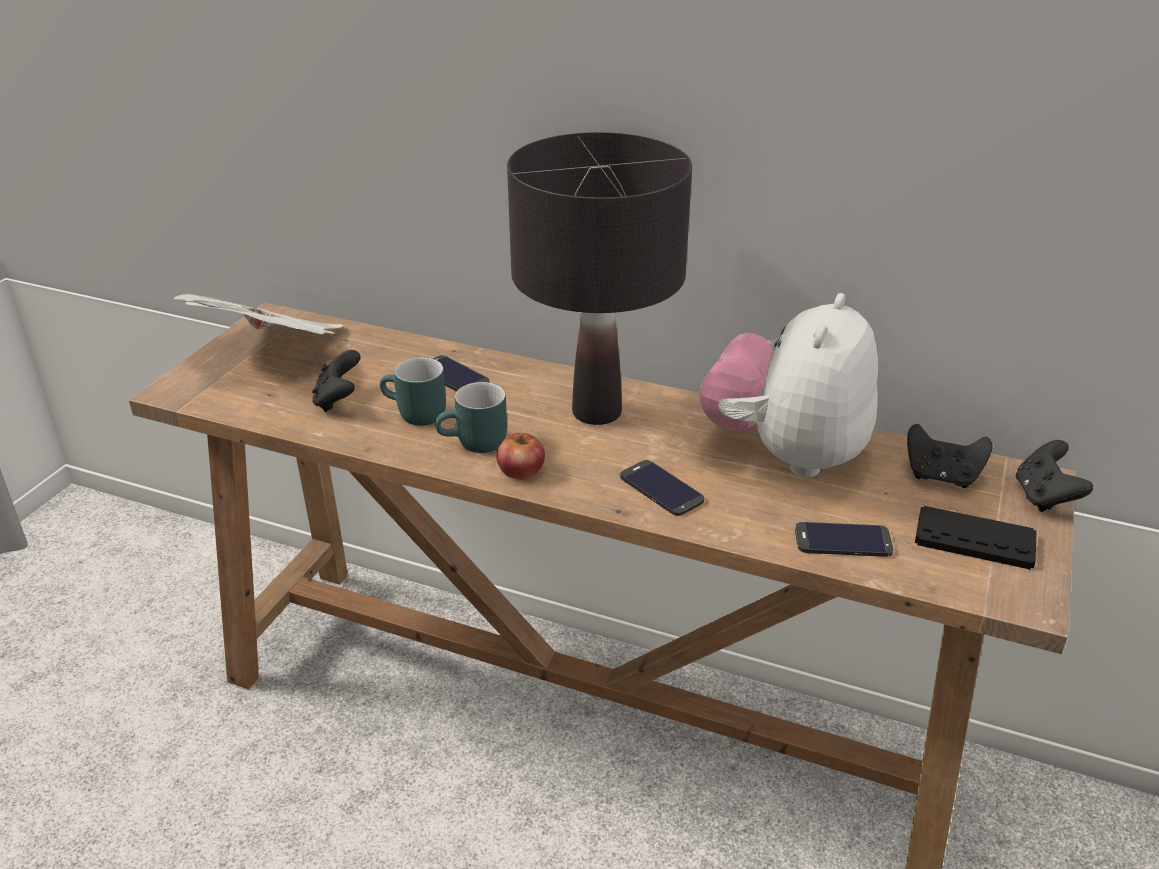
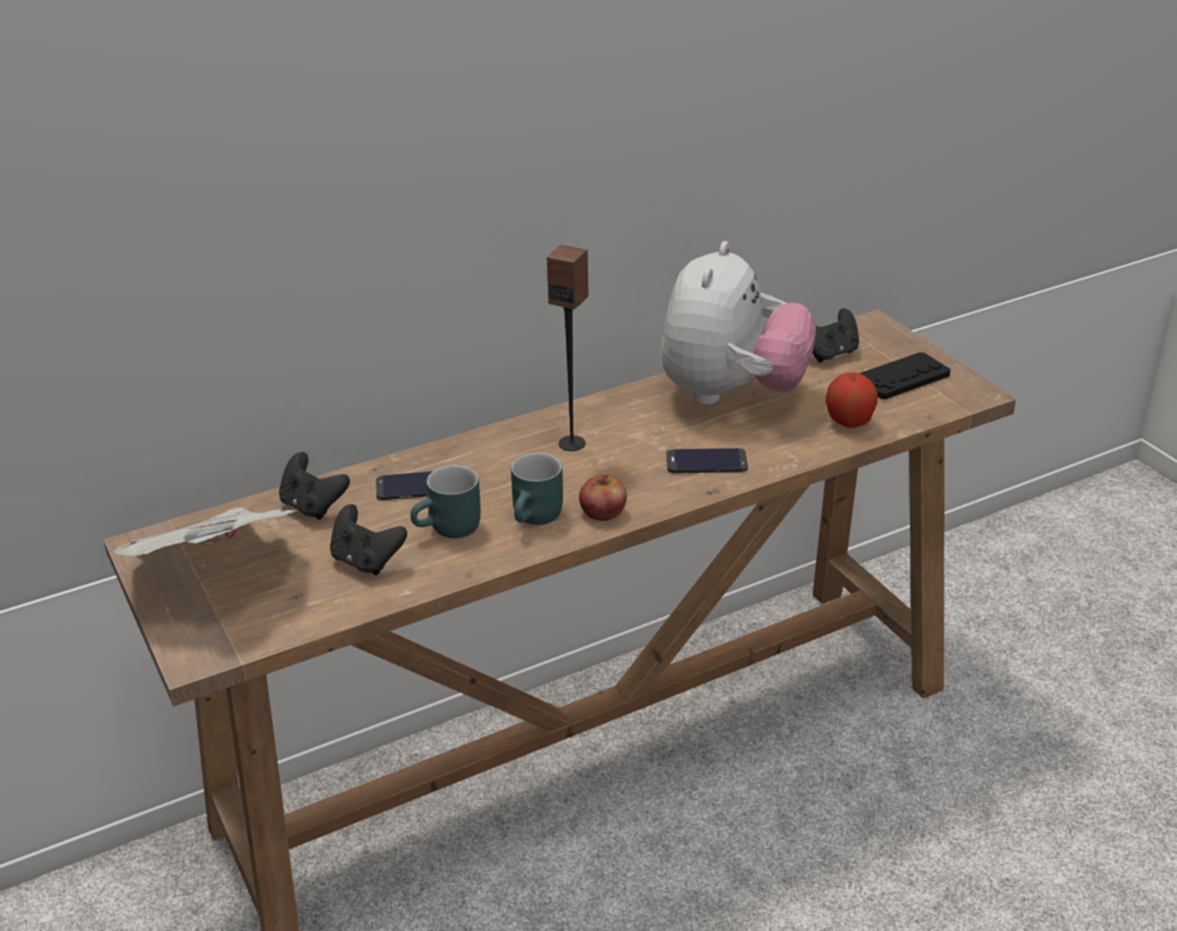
camera: 50 degrees left, 0 degrees up
black table lamp [507,132,692,425] -> speaker [547,245,589,451]
plush toy [700,293,878,478] -> plush toy turned 135 degrees counterclockwise [661,241,816,405]
phone [795,522,894,557] -> apple [825,372,878,428]
black game controller [1016,440,1093,512] -> black game controller moved to [279,452,350,520]

